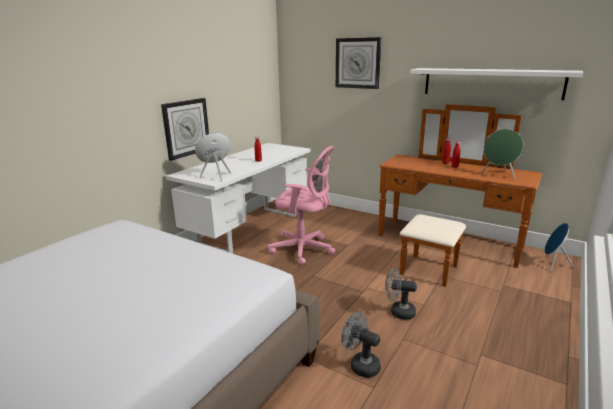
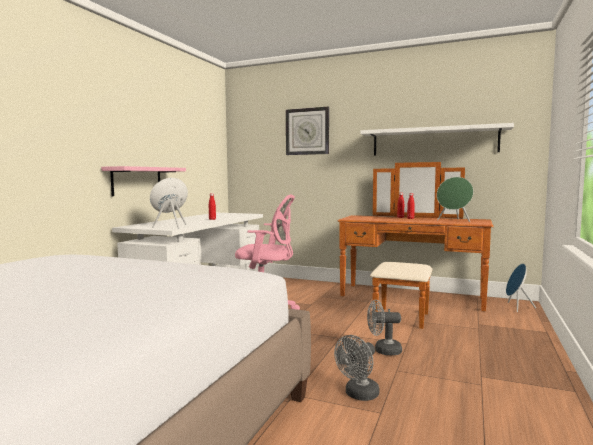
camera: 10 degrees left, 15 degrees down
wall clock [161,98,209,161] -> pink shelf [101,166,186,196]
grey fan [341,312,381,378] -> grey fan turned 75 degrees counterclockwise [334,335,380,401]

